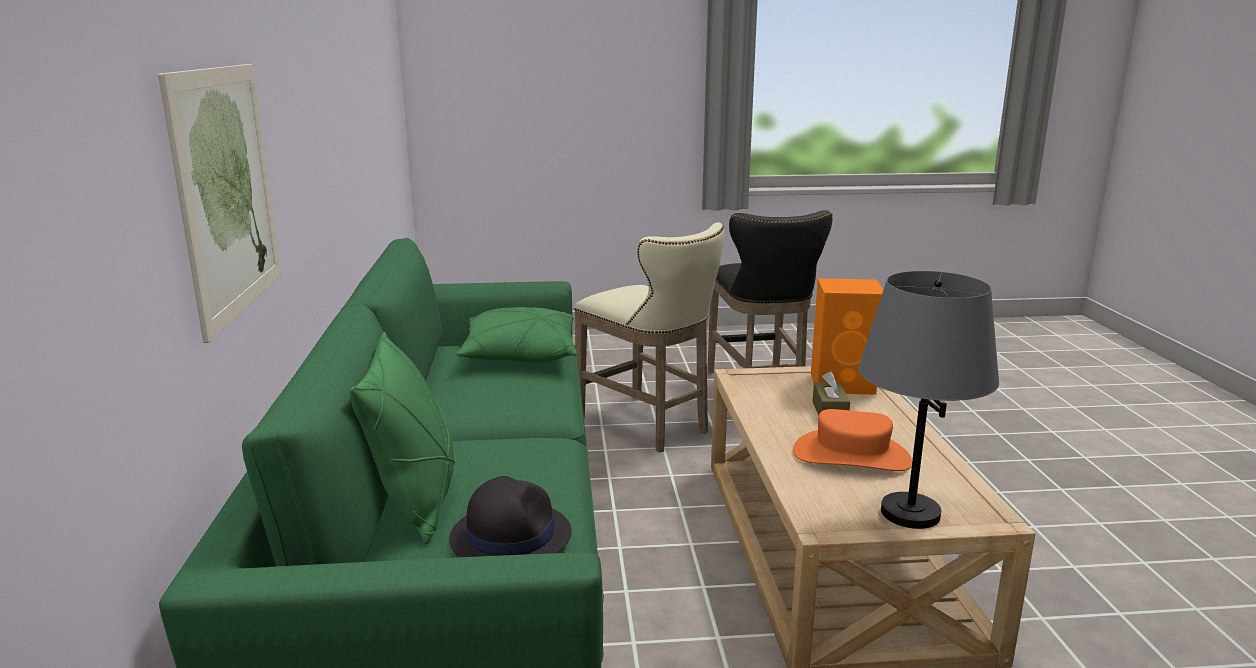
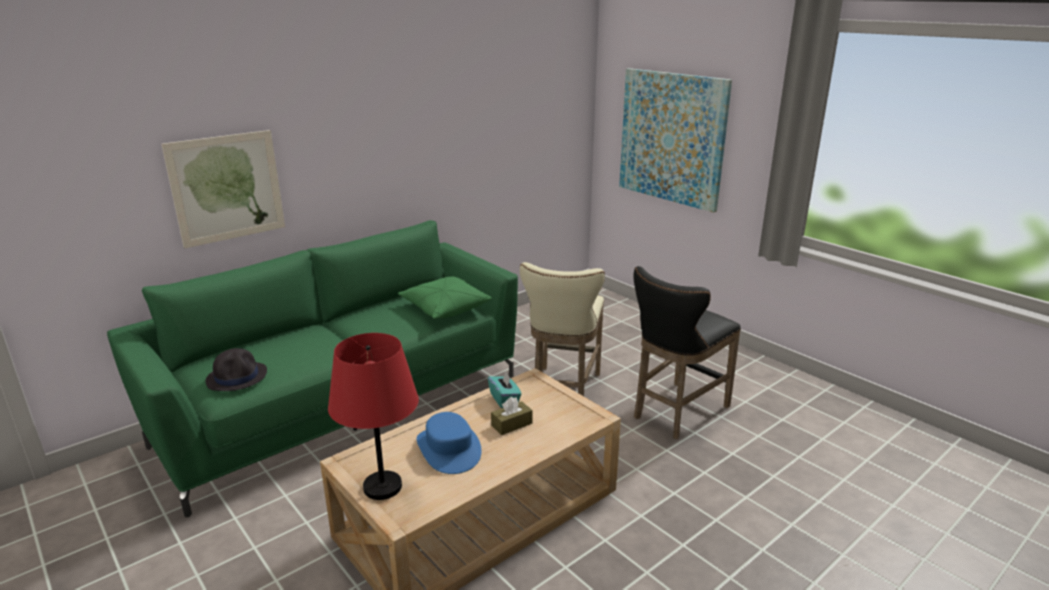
camera: 55 degrees right, 5 degrees up
green pillow [350,332,455,544] -> none
orange hat [793,409,912,471] -> blue hat [417,412,482,474]
orange speaker [811,278,883,395] -> none
grey table lamp [858,271,999,529] -> red table lamp [328,333,419,500]
none -> turquoise tissue box [488,371,522,408]
none -> picture [619,68,732,213]

